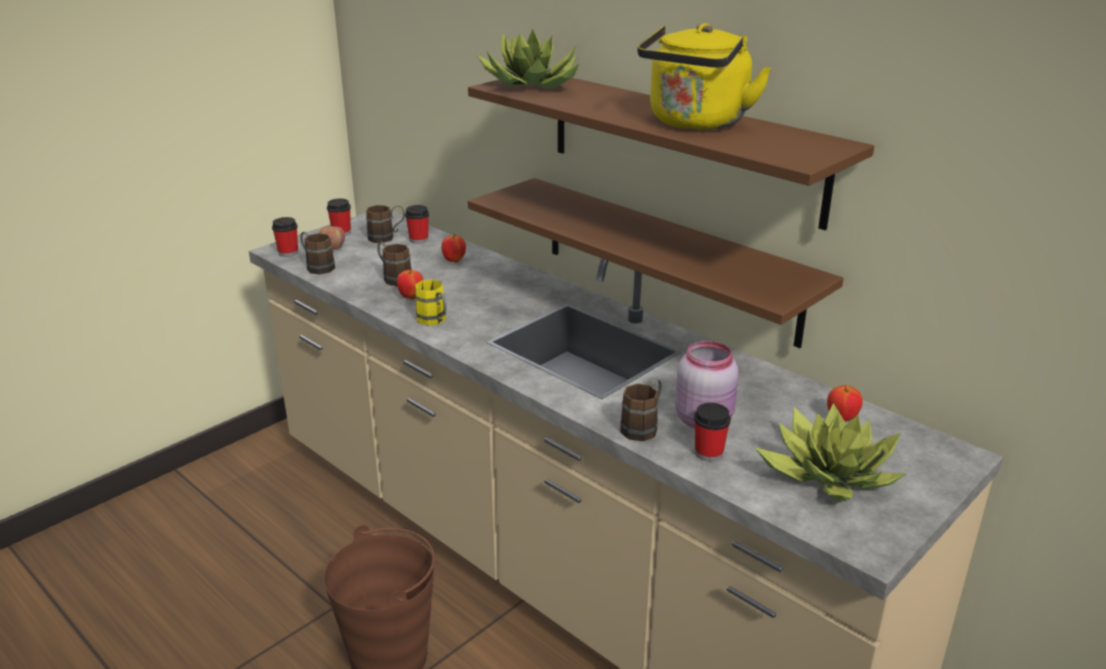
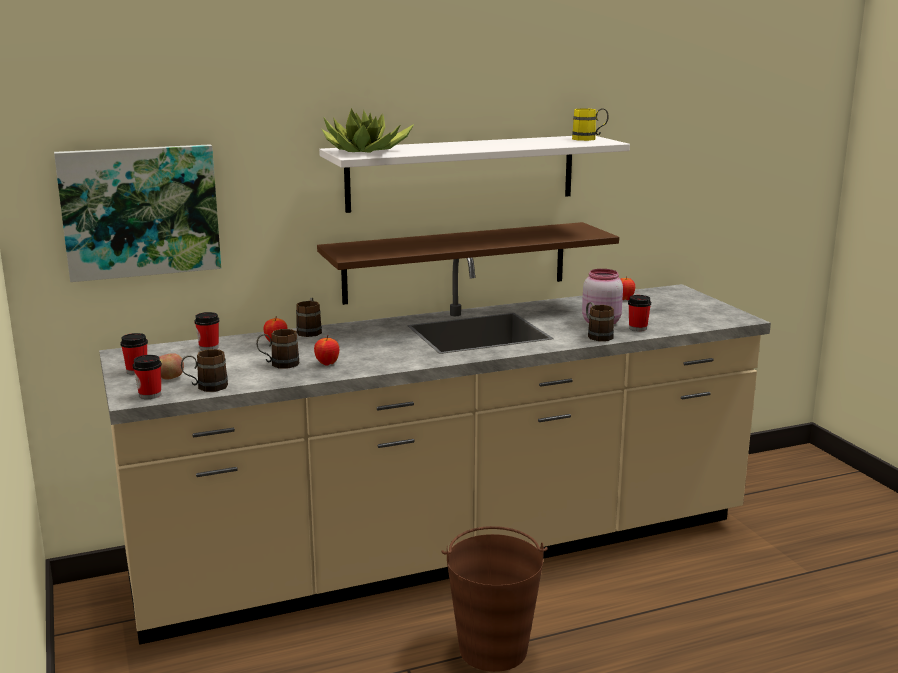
camera: 65 degrees left, 10 degrees down
brown mug [366,205,405,243] -> brown mug moved to [296,298,322,337]
yellow mug [415,279,446,326] -> yellow mug moved to [572,108,609,141]
brown shelf [468,75,874,230] -> white shelf [319,136,630,213]
yellow kettle [637,23,771,130] -> none
potted plant [755,403,907,501] -> none
none -> picture [54,144,221,282]

